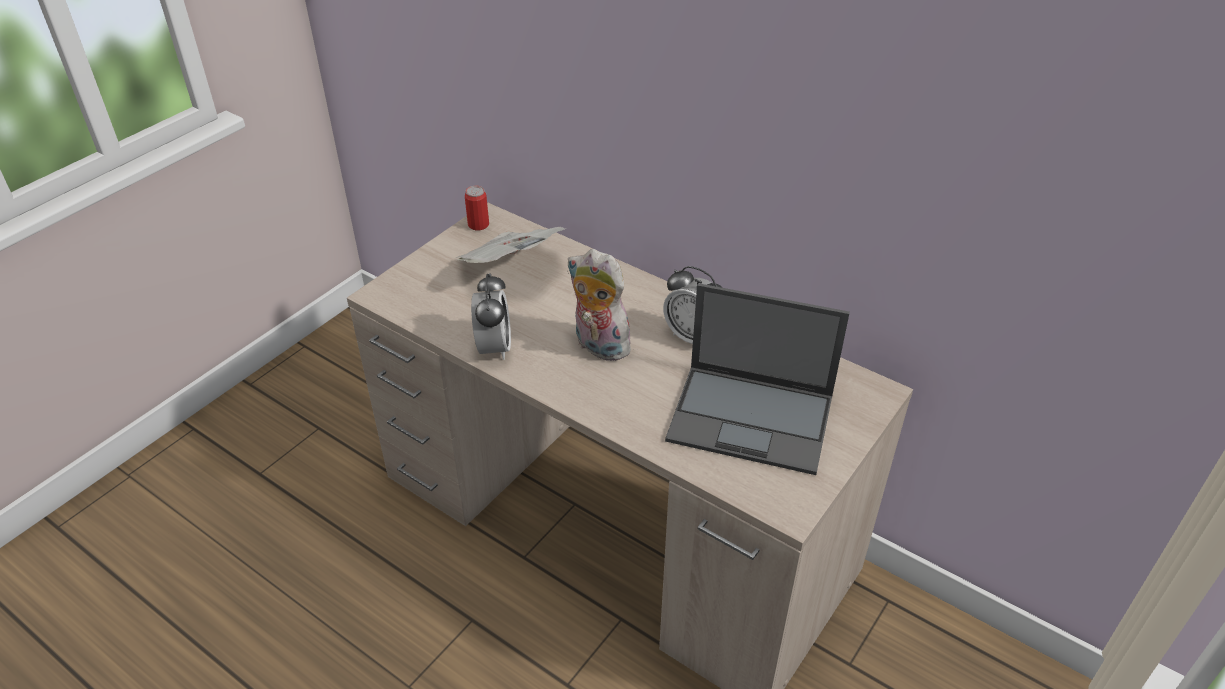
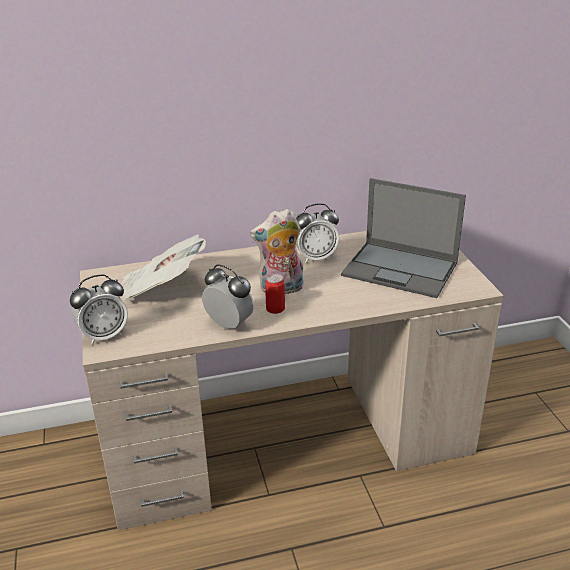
camera: 50 degrees left, 10 degrees down
can [465,186,489,230] -> can moved to [265,274,285,314]
laptop [665,283,850,475] -> laptop turned 60 degrees clockwise [341,178,466,298]
none -> alarm clock [70,275,128,345]

